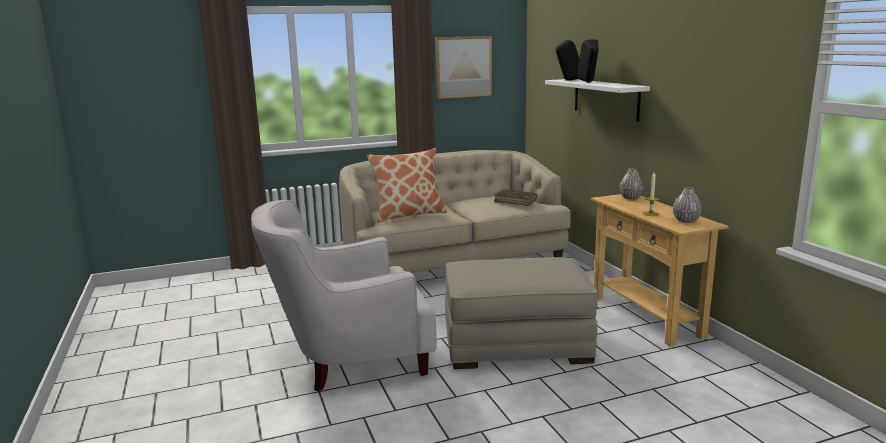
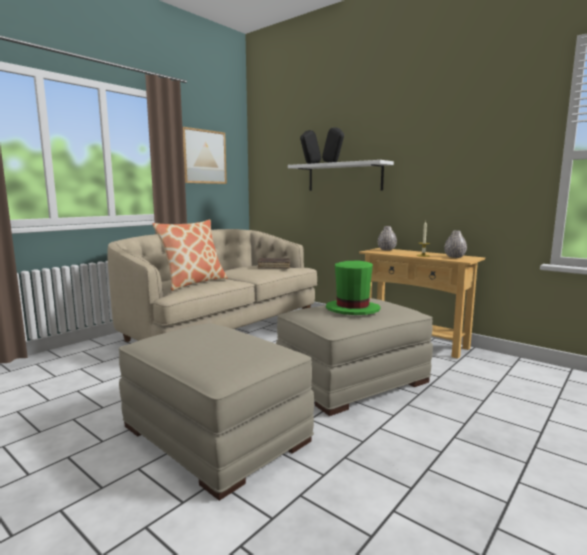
camera: 30 degrees left, 5 degrees down
white armchair [251,200,437,392] -> beige ottoman [119,323,314,501]
none -> green hat [326,261,381,315]

